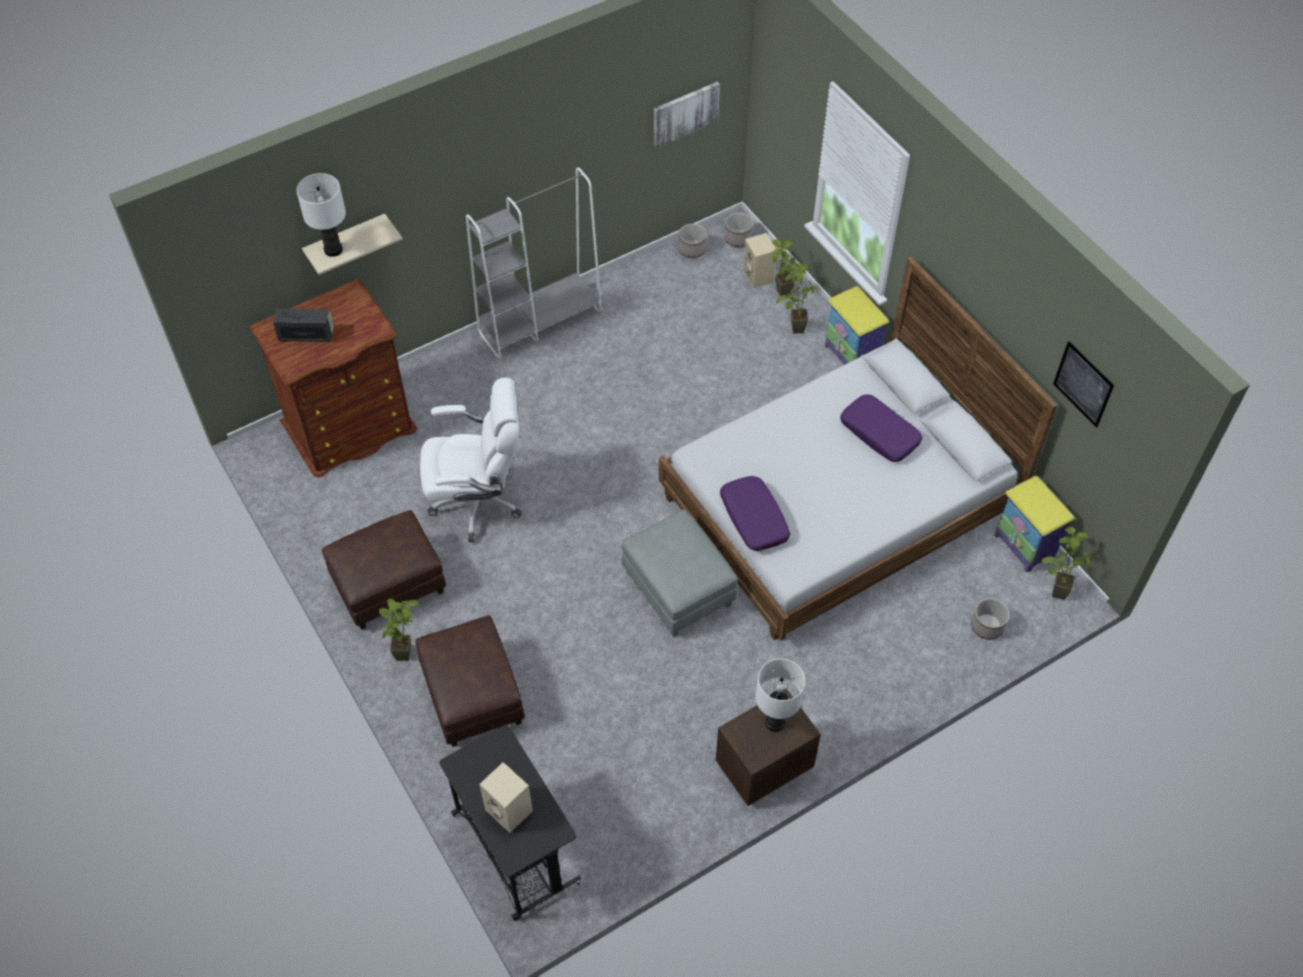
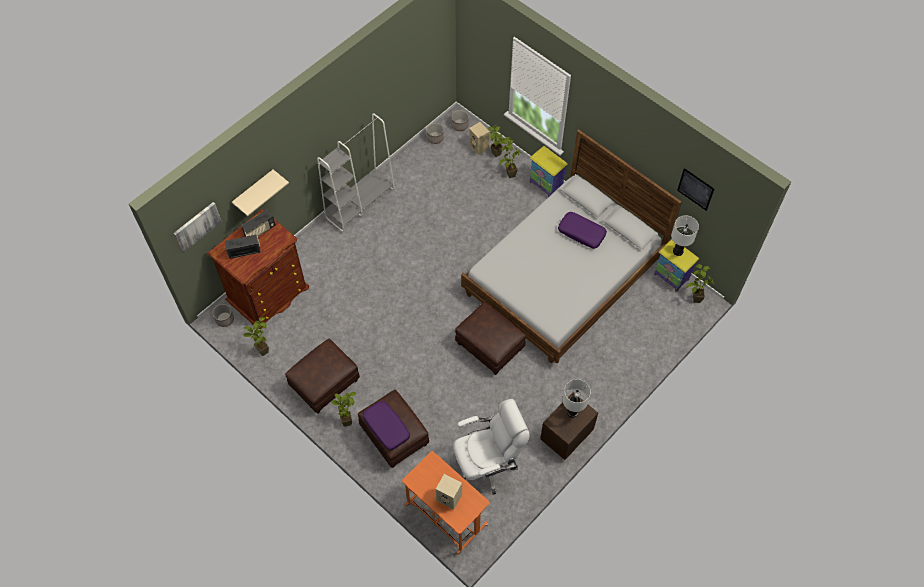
camera: 15 degrees left, 5 degrees up
white table lamp [297,173,346,257] -> white table lamp moved to [671,216,699,256]
white office chair [420,378,522,542] -> white office chair moved to [453,399,530,495]
black desk [439,725,581,921] -> orange desk [402,451,490,555]
grey ottoman [622,510,737,637] -> brown ottoman [455,302,526,375]
picture [654,82,720,148] -> picture moved to [173,202,222,253]
purple pillow [720,476,790,551] -> purple pillow moved to [363,401,410,450]
planter [971,598,1009,640] -> planter moved to [212,304,234,327]
none -> radio [241,209,276,237]
none -> potted plant [244,317,269,356]

